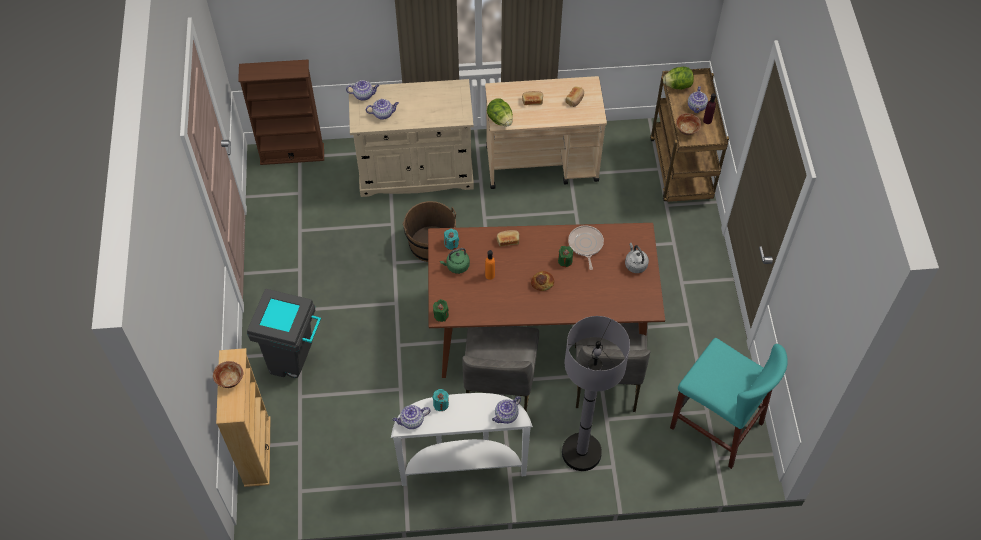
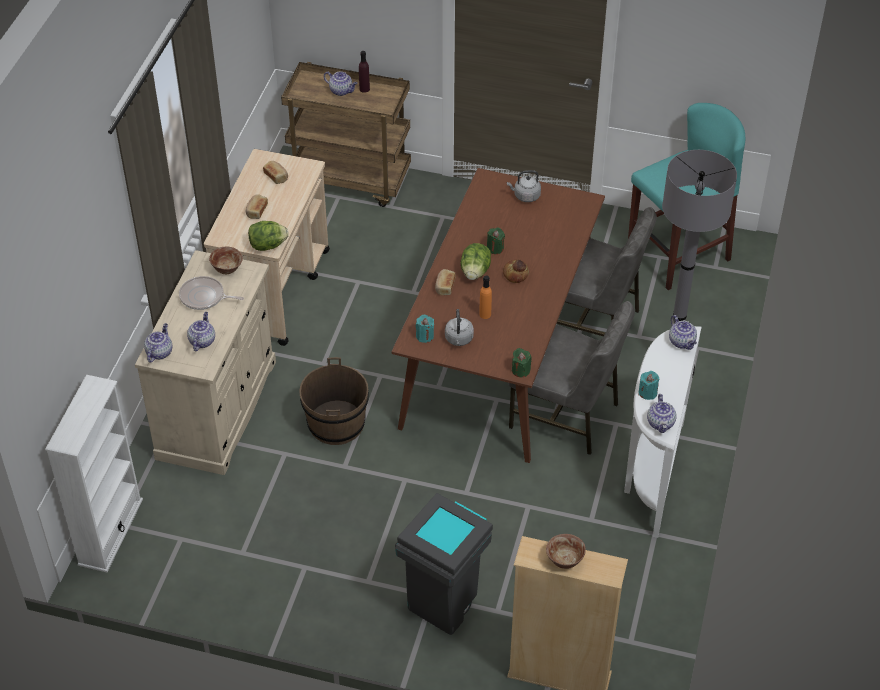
camera: 70 degrees left, 10 degrees down
brown bookcase [238,60,324,165] -> white bookcase [45,375,143,572]
green kettle [440,248,470,274] -> grey kettle [445,309,474,346]
frying pan [568,226,604,270] -> frying pan moved to [179,276,244,310]
lettuce [663,67,694,90] -> lettuce moved to [460,243,491,280]
bowl [676,113,701,135] -> bowl moved to [209,247,243,274]

